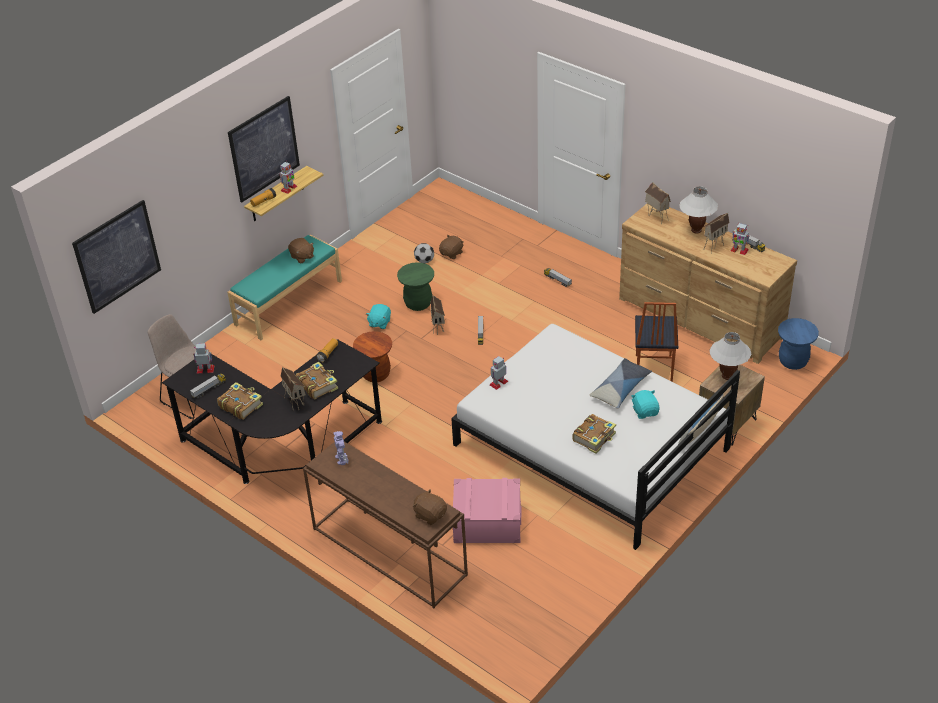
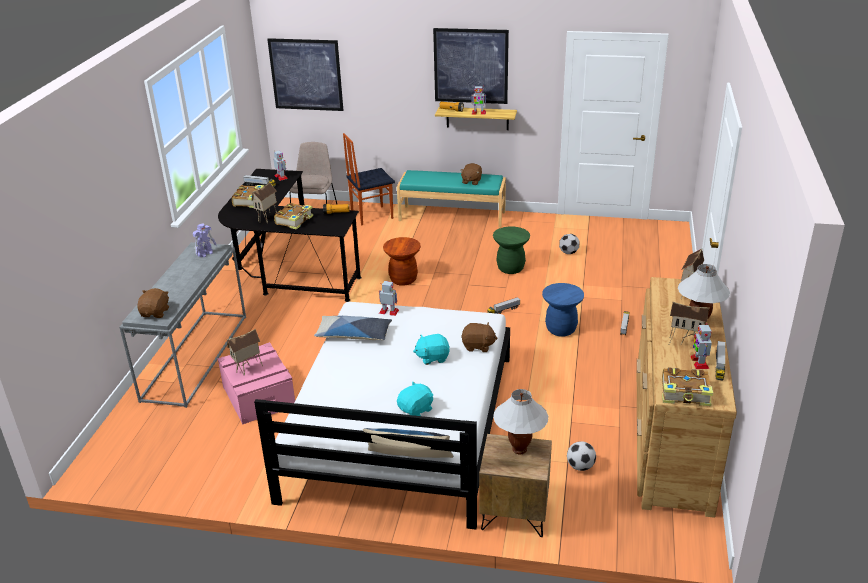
camera: 60 degrees right, 10 degrees down
brown console table [303,442,468,608] -> grey console table [119,242,246,408]
turquoise plush toy [366,304,391,329] -> turquoise plush toy moved to [413,334,450,365]
toy house [430,295,445,335] -> toy house moved to [227,329,263,375]
brown plush toy [439,235,464,259] -> brown plush toy moved to [461,322,498,352]
book [572,414,616,454] -> book moved to [662,367,713,406]
pillow [589,358,652,408] -> pillow moved to [314,316,392,340]
chair [635,302,678,382] -> chair moved to [343,133,395,225]
blue stool [778,318,819,370] -> blue stool moved to [542,283,584,337]
none -> football [567,441,596,471]

